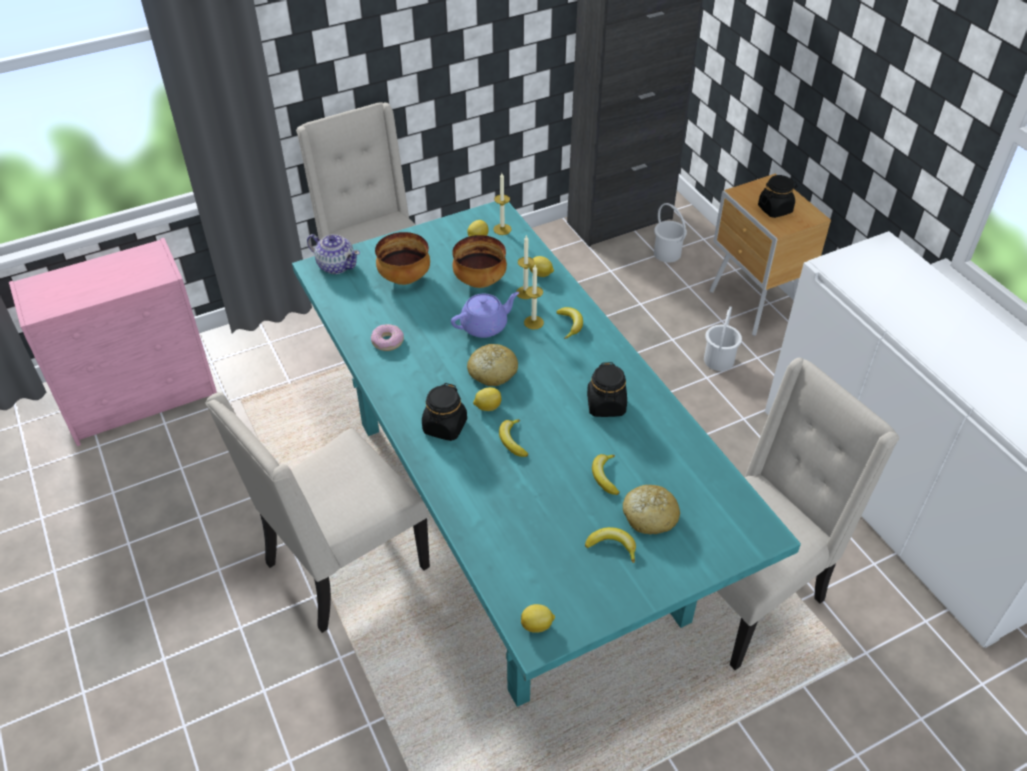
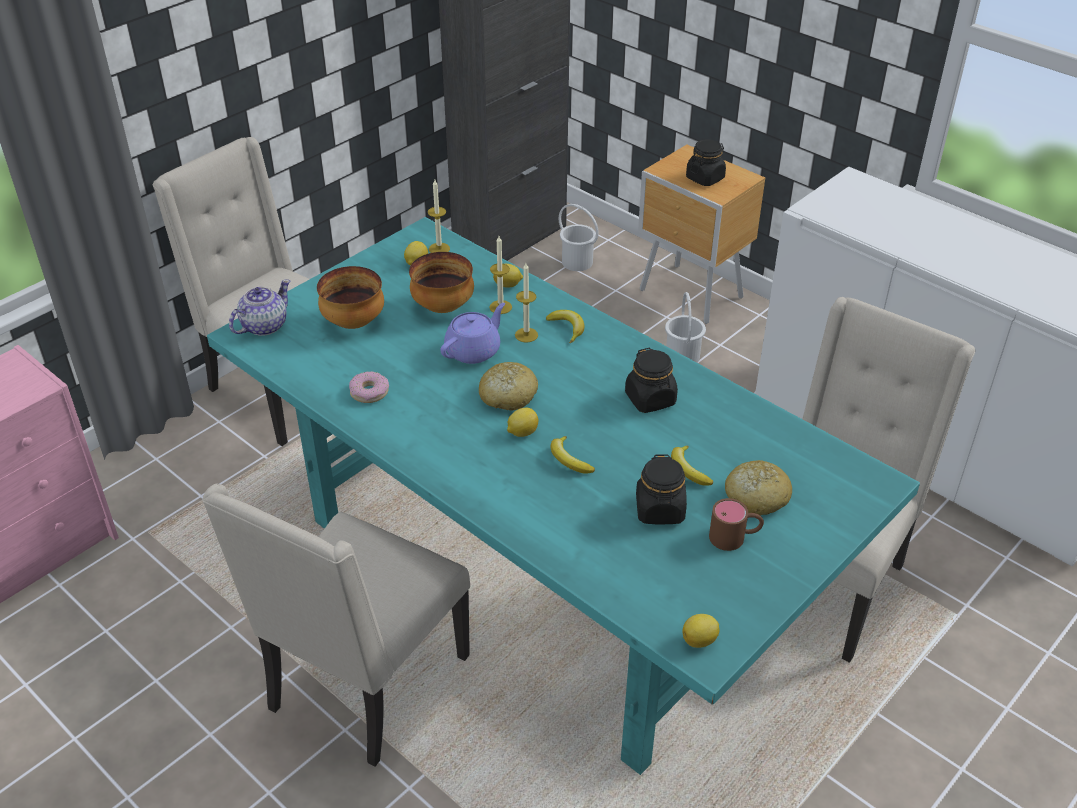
camera: 20 degrees left, 5 degrees down
teapot [307,234,360,274] -> teapot turned 60 degrees counterclockwise [229,279,290,336]
black jar [422,383,467,441] -> black jar moved to [636,455,687,524]
banana [585,527,636,563] -> brown mug [709,498,764,551]

